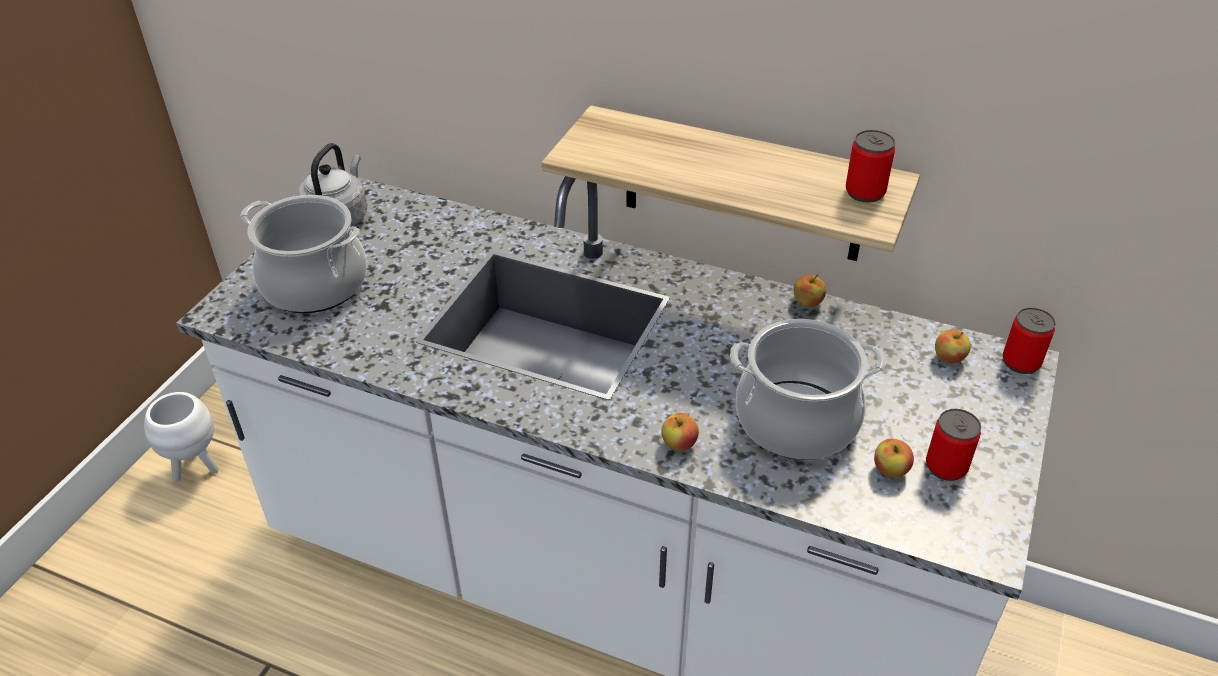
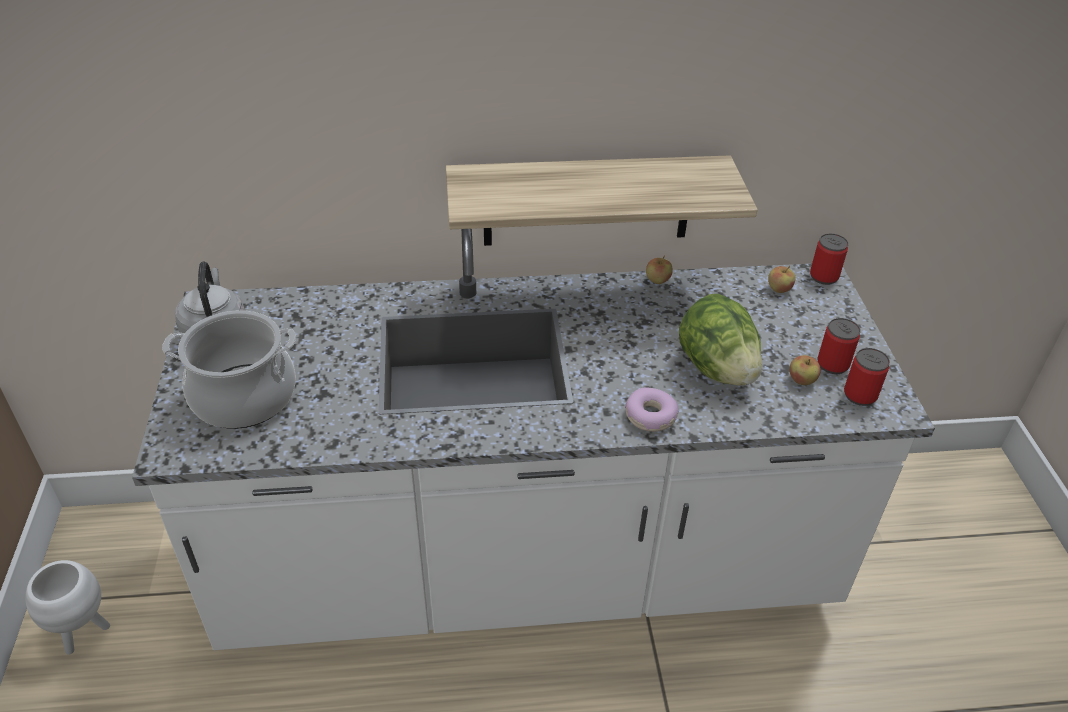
camera: 30 degrees left, 0 degrees up
apple [661,413,699,451] -> donut [625,388,679,432]
cooking pot [730,319,886,460] -> lettuce [679,294,762,386]
can [846,130,895,203] -> can moved to [844,348,890,406]

